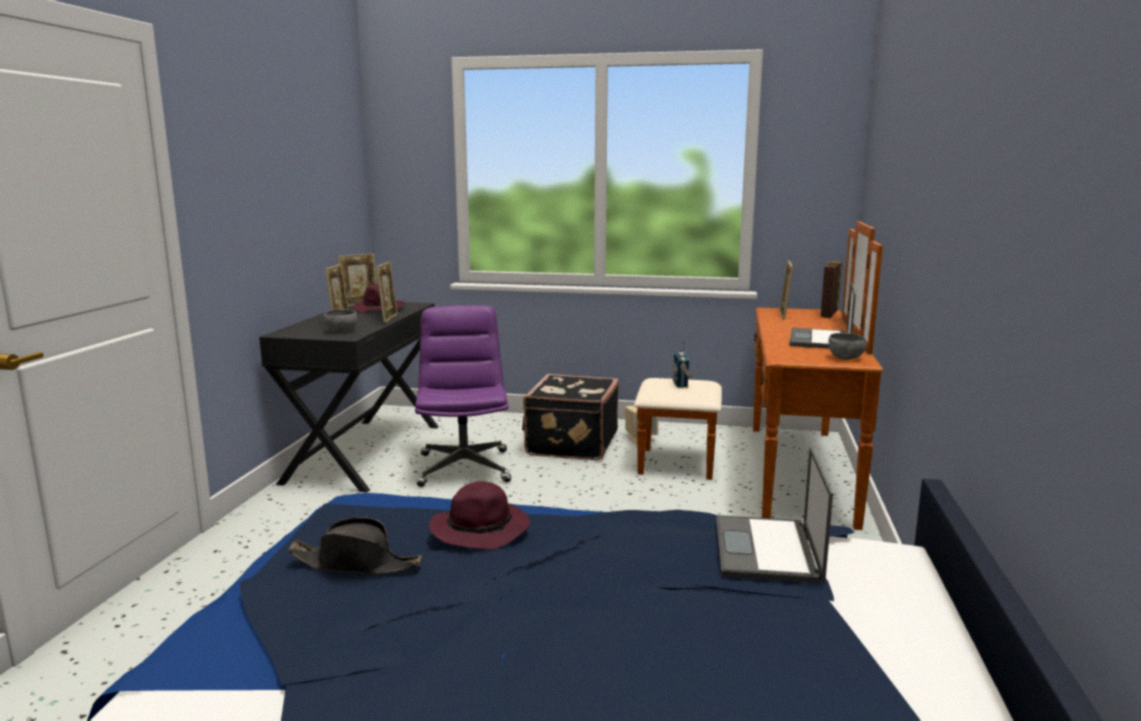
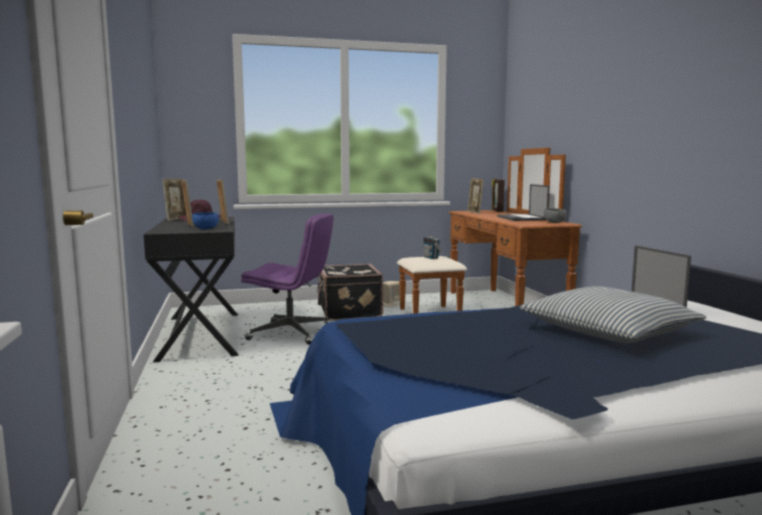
camera: 25 degrees left, 5 degrees down
black hat [288,517,422,574] -> none
grey bowl [324,309,357,332] -> blue bowl [192,212,219,229]
purple office chair [415,305,511,487] -> purple office chair turned 135 degrees clockwise [241,213,334,345]
purple hat [429,481,530,550] -> none
none -> pillow [519,286,706,343]

